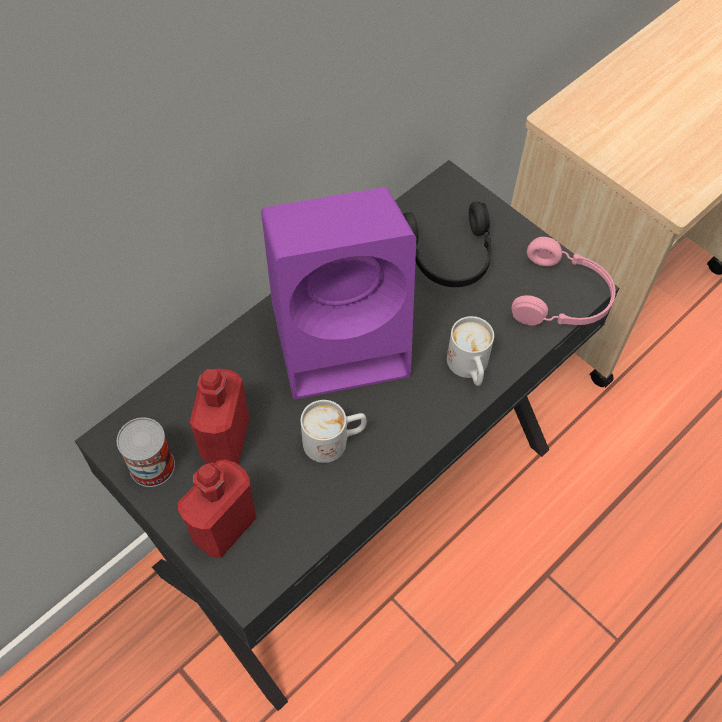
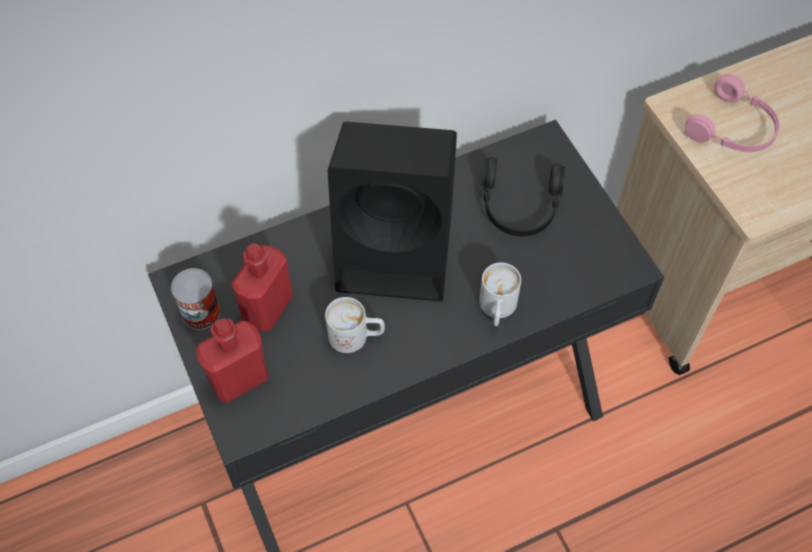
camera: 20 degrees right, 0 degrees up
purple speaker [261,187,416,399] -> black speaker [327,122,457,302]
pink headphones [512,237,616,325] -> pink headphones moved to [685,74,780,152]

